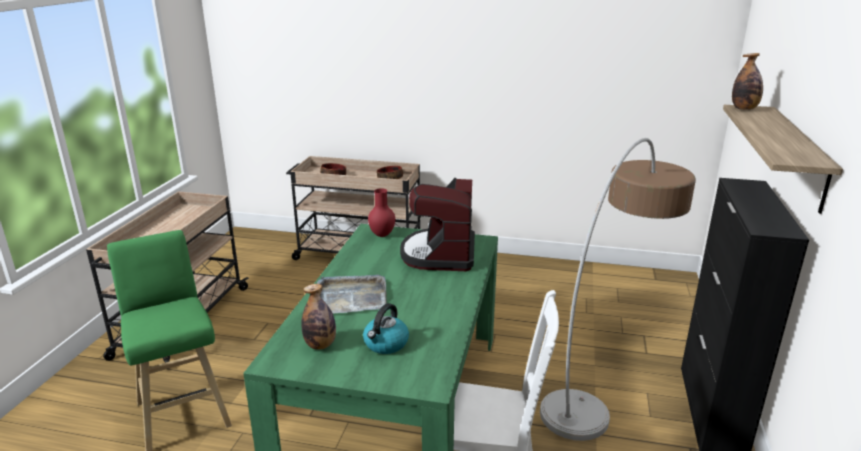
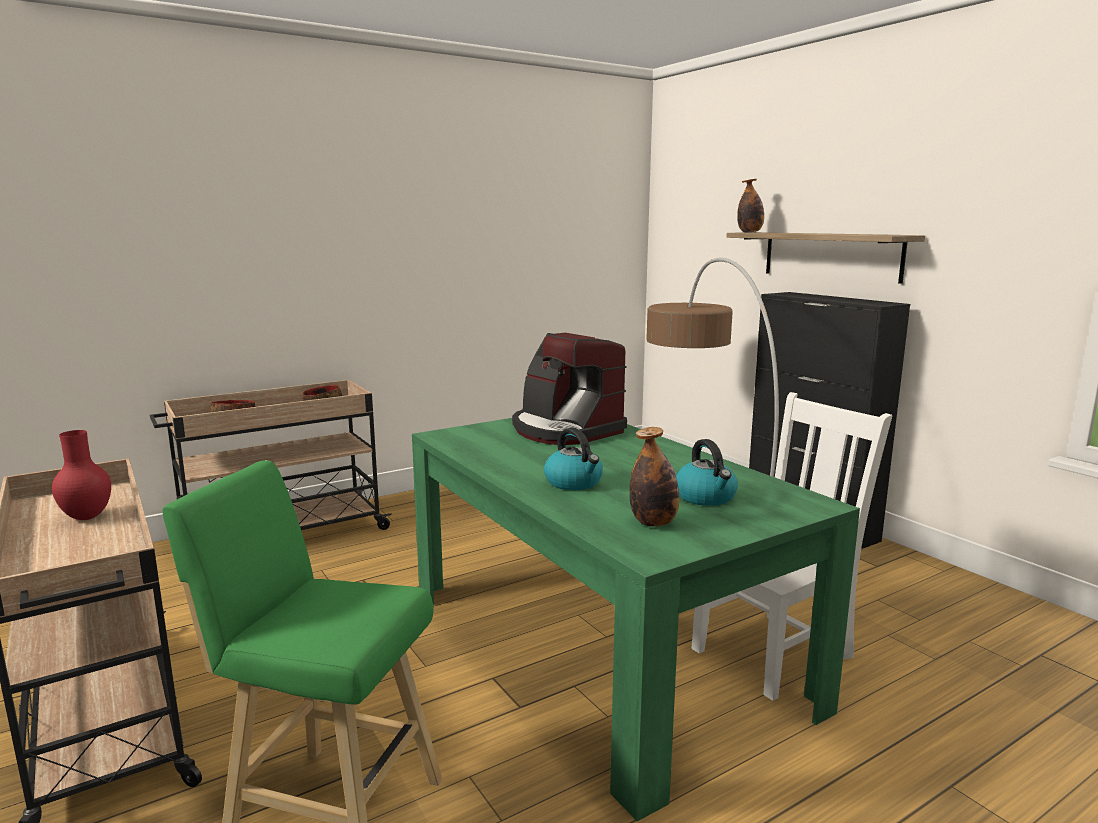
camera: 45 degrees left, 10 degrees down
grey tray [317,275,387,314] -> kettle [544,428,603,490]
red vase [368,188,395,237] -> red vase moved to [52,430,111,520]

